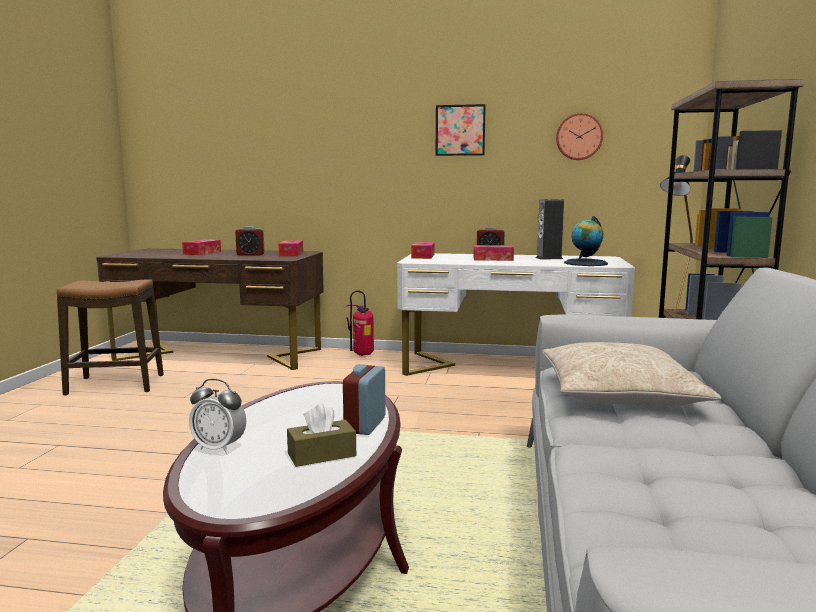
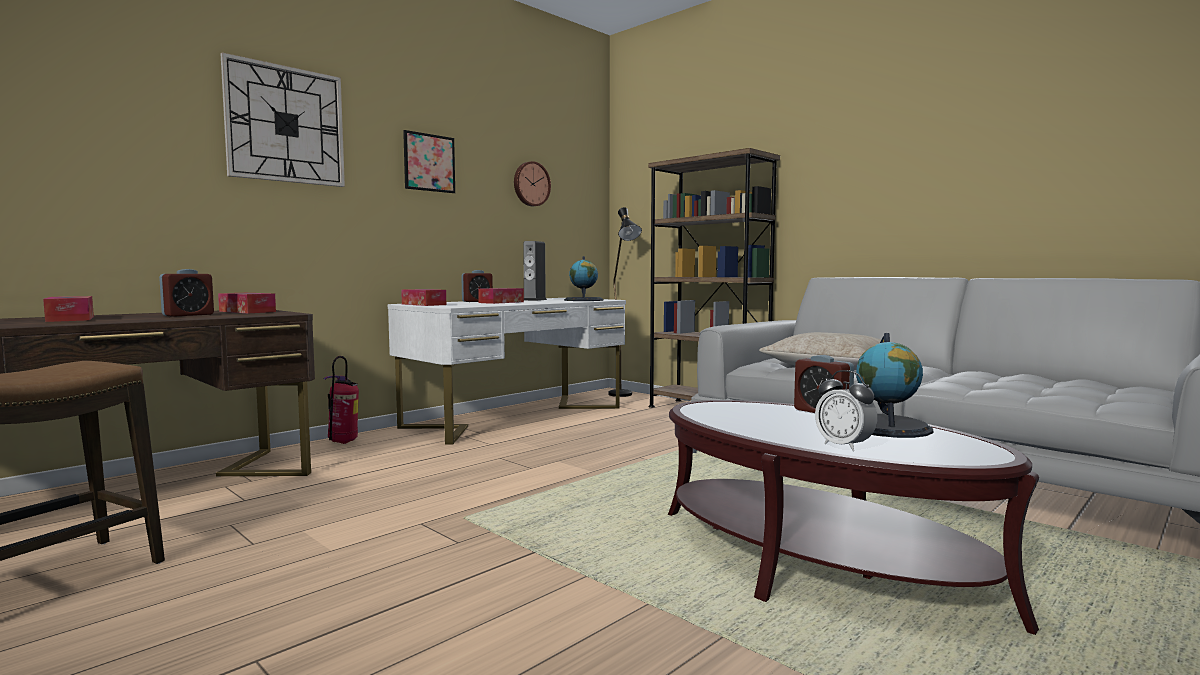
camera: 55 degrees left, 5 degrees down
alarm clock [189,379,246,454] -> alarm clock turned 90 degrees clockwise [815,370,877,451]
brown tissue box [287,403,356,467] -> globe [856,333,934,438]
none -> wall clock [221,52,345,187]

